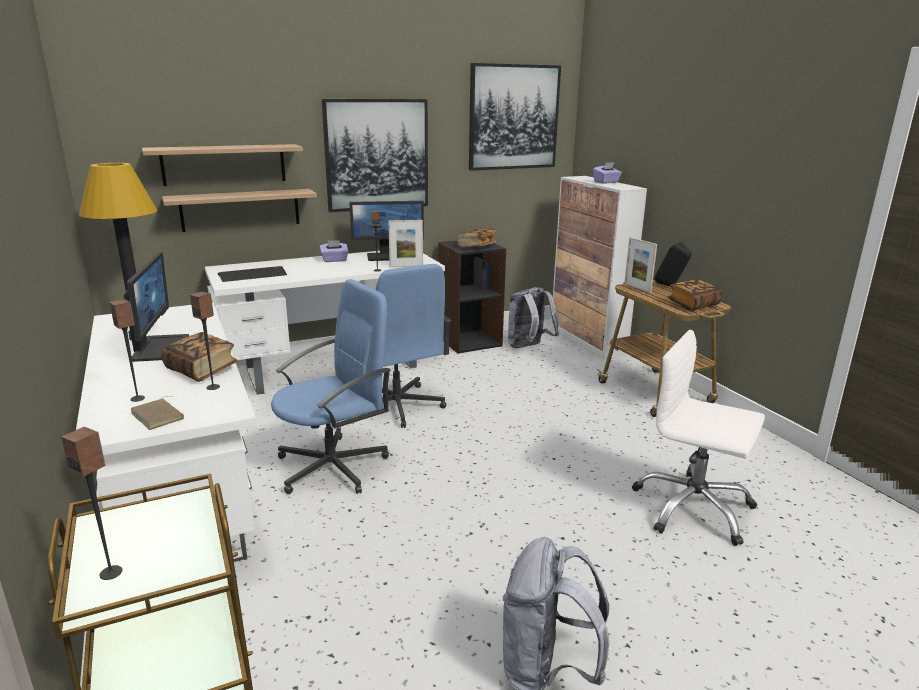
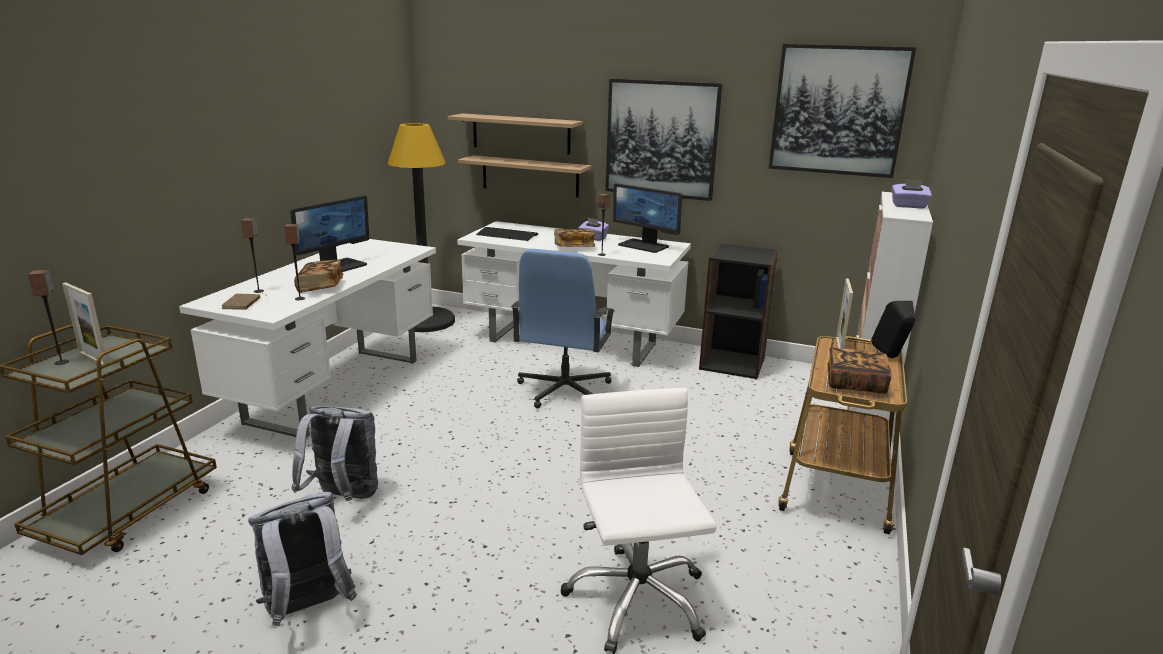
camera: 45 degrees right, 0 degrees up
blue office chair [271,279,391,494] -> none
picture frame [388,220,423,268] -> picture frame moved to [62,283,108,365]
book [457,229,497,247] -> book moved to [554,229,596,247]
grey backpack [508,287,559,348] -> grey backpack moved to [292,406,378,501]

